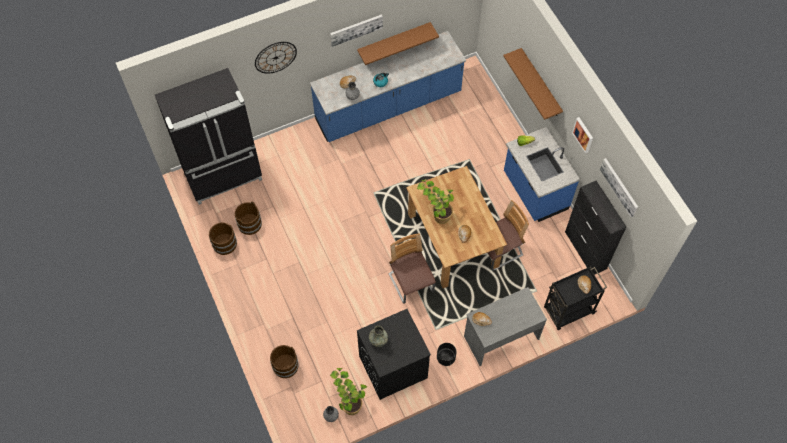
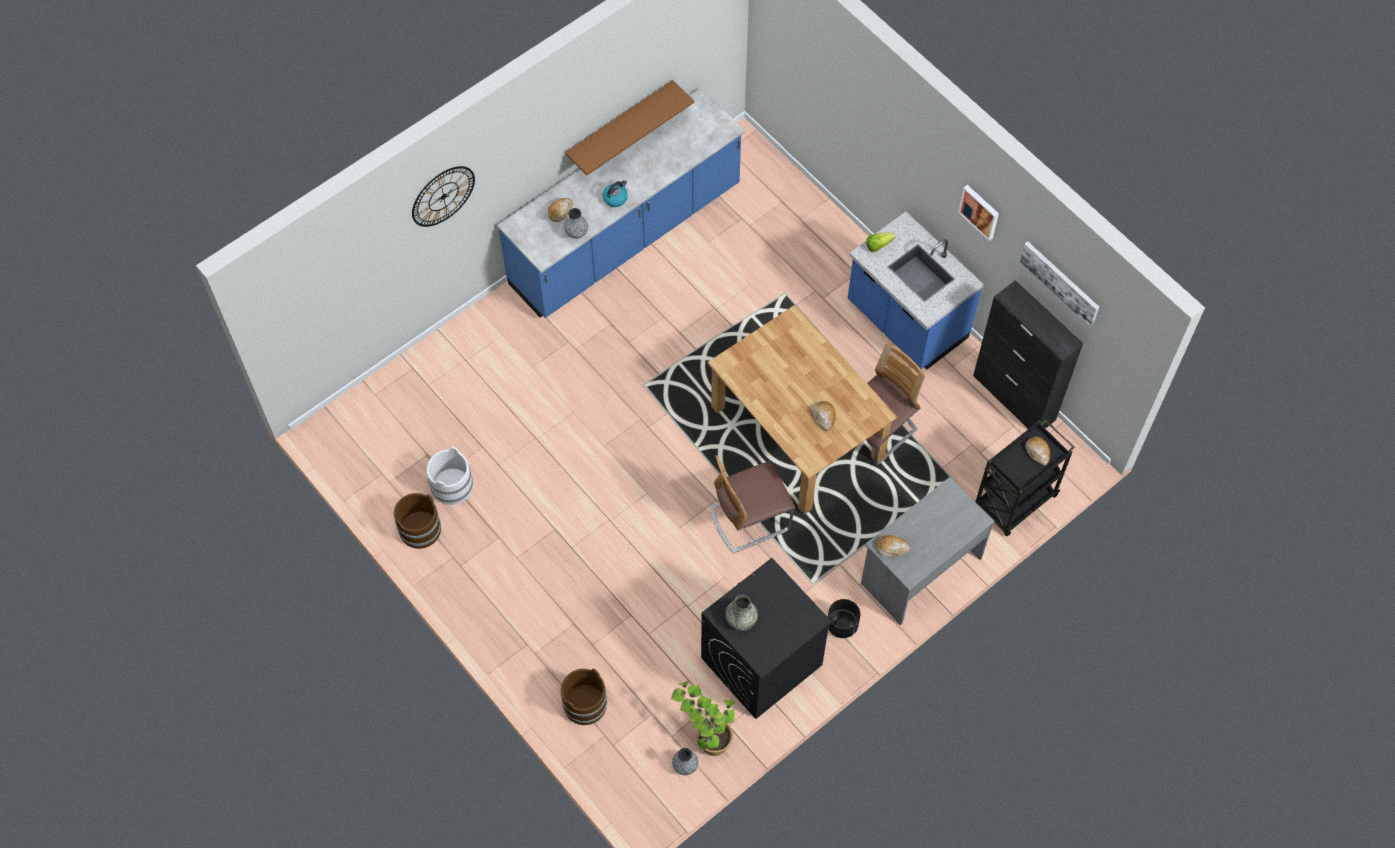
camera: 15 degrees left, 0 degrees up
black fridge [155,68,262,205] -> none
brown bucket [235,202,262,235] -> white bucket [427,447,473,505]
picture [330,14,383,47] -> none
chair [388,233,436,304] -> chair turned 75 degrees counterclockwise [710,455,795,554]
potted plant [417,179,454,224] -> none
brown shelf [503,48,563,120] -> none

